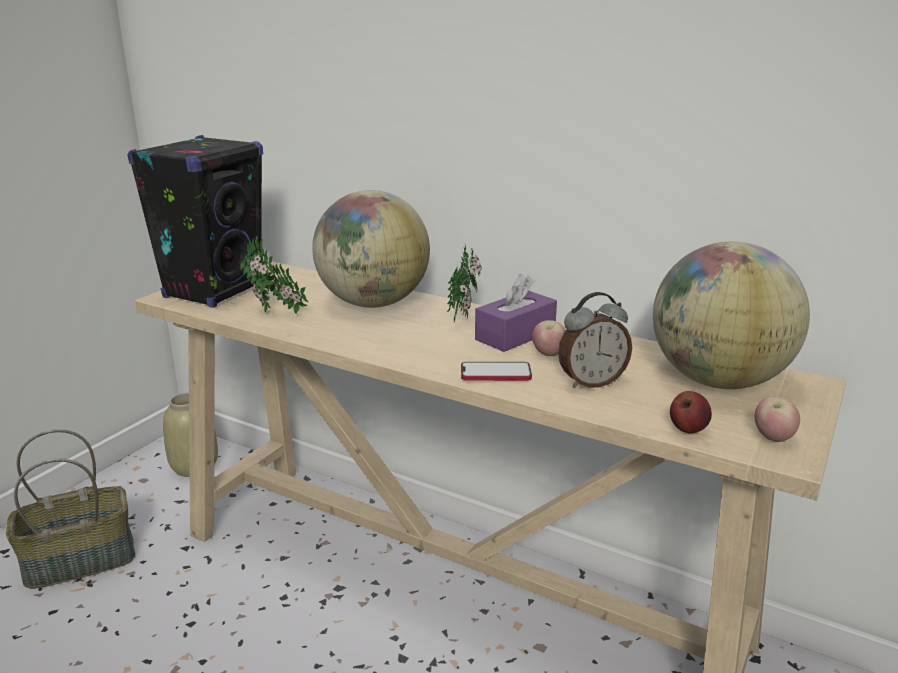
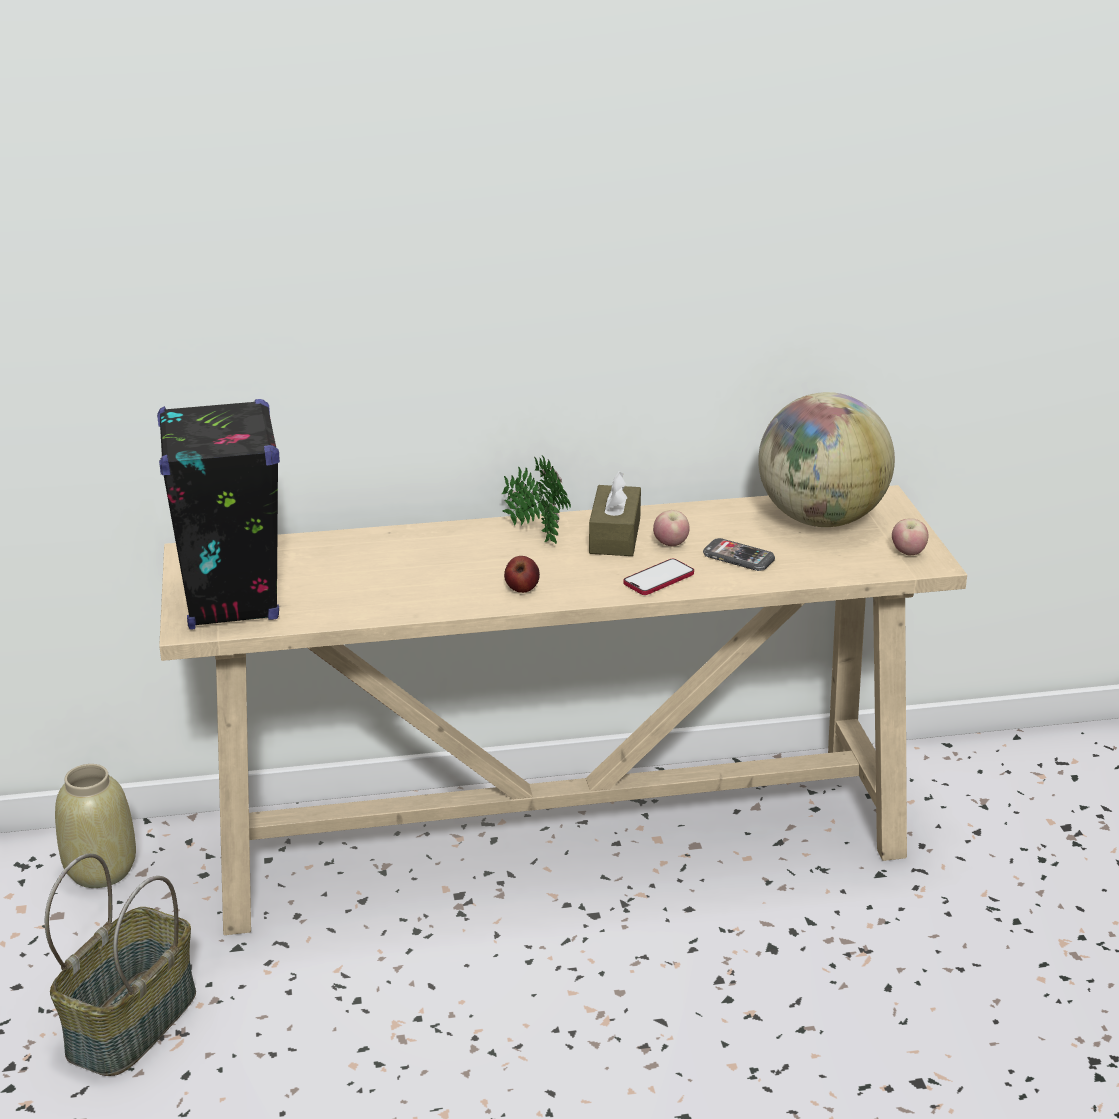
camera: 40 degrees left, 5 degrees up
potted plant [240,237,309,314] -> none
globe [312,190,430,308] -> none
purple tissue box [475,274,557,352] -> brown tissue box [589,471,641,556]
alarm clock [558,292,632,389] -> phone [703,538,775,571]
apple [670,391,712,433] -> apple moved to [504,556,540,593]

